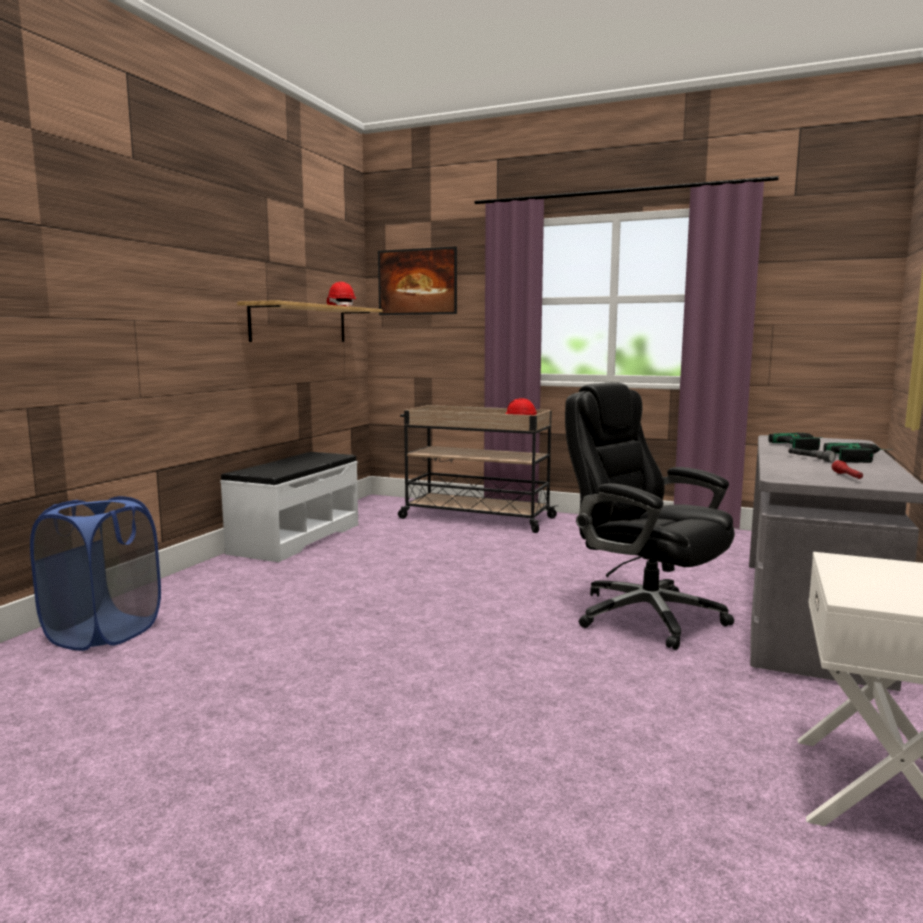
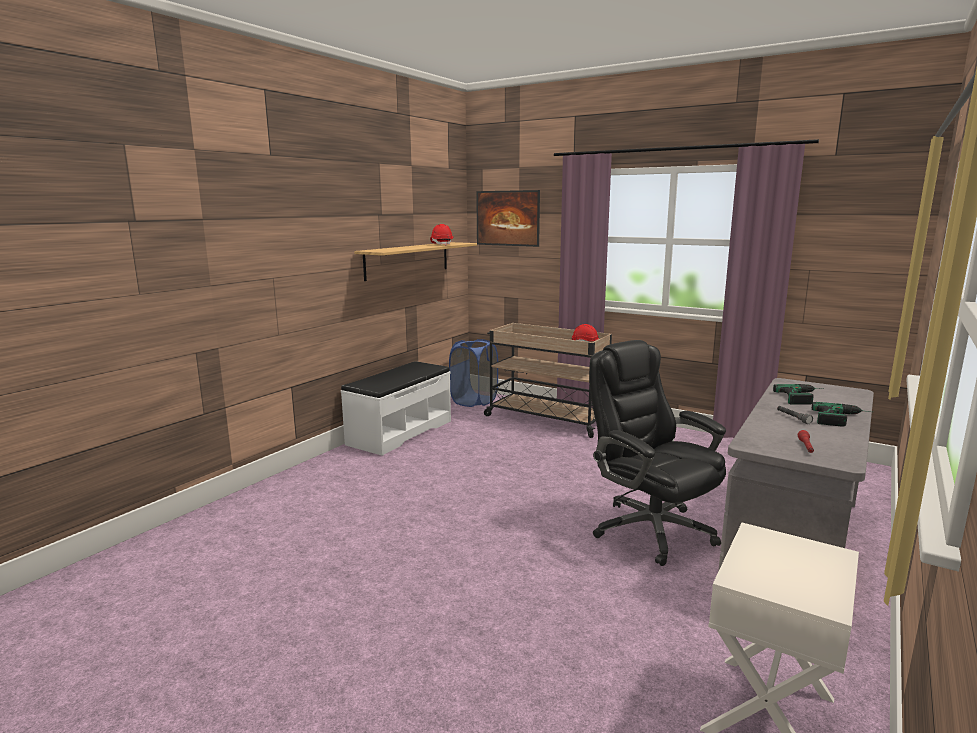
camera: 10 degrees right, 5 degrees up
blue laundry basket [30,496,161,651] -> blue laundry basket moved to [449,339,498,407]

